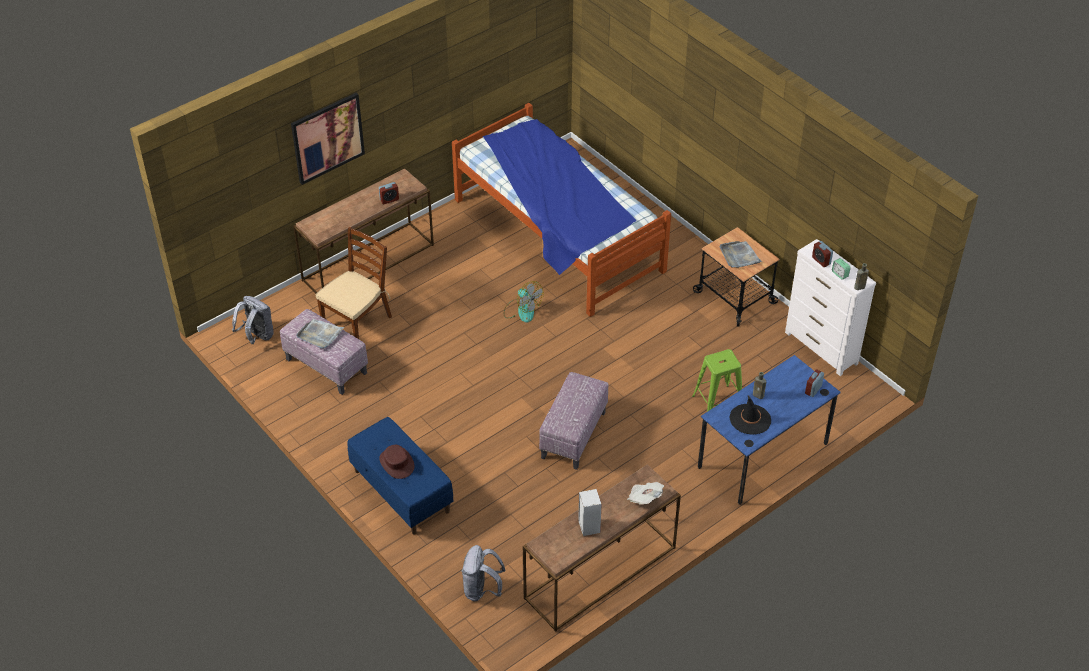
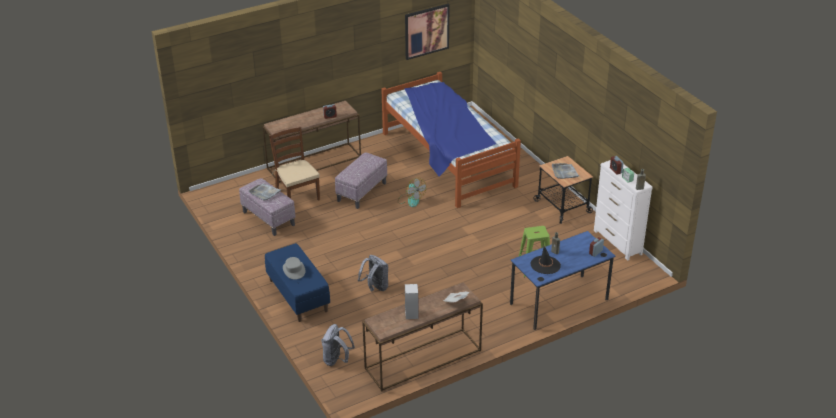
camera: 10 degrees right, 10 degrees down
grey backpack [232,296,274,344] -> grey backpack moved to [358,255,388,292]
picture [291,93,365,185] -> picture moved to [405,4,450,60]
brown chair [315,227,392,339] -> brown chair turned 75 degrees counterclockwise [269,127,320,201]
brown hat [379,445,414,479] -> grey hat [283,257,306,280]
ottoman [539,372,609,470] -> ottoman moved to [335,152,387,209]

